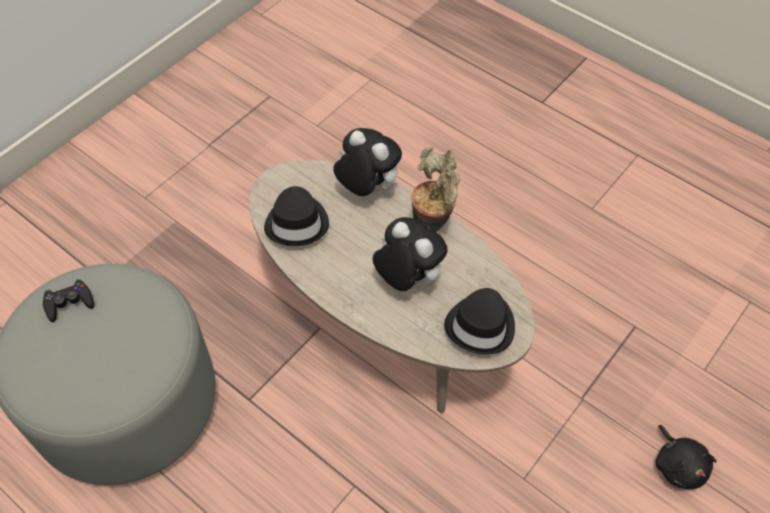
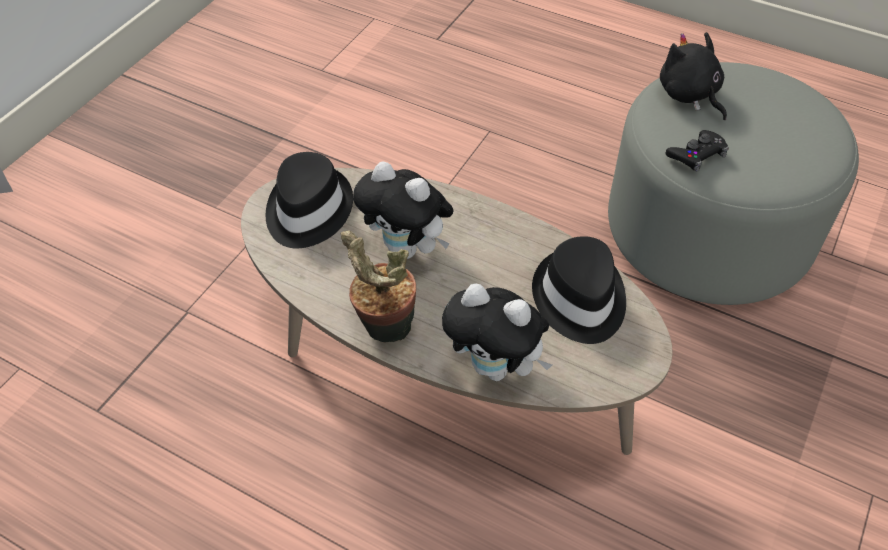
camera: 170 degrees right, 5 degrees down
black game controller [43,279,94,322] -> black game controller moved to [666,130,729,172]
black plush toy [655,425,717,489] -> black plush toy moved to [660,32,727,120]

